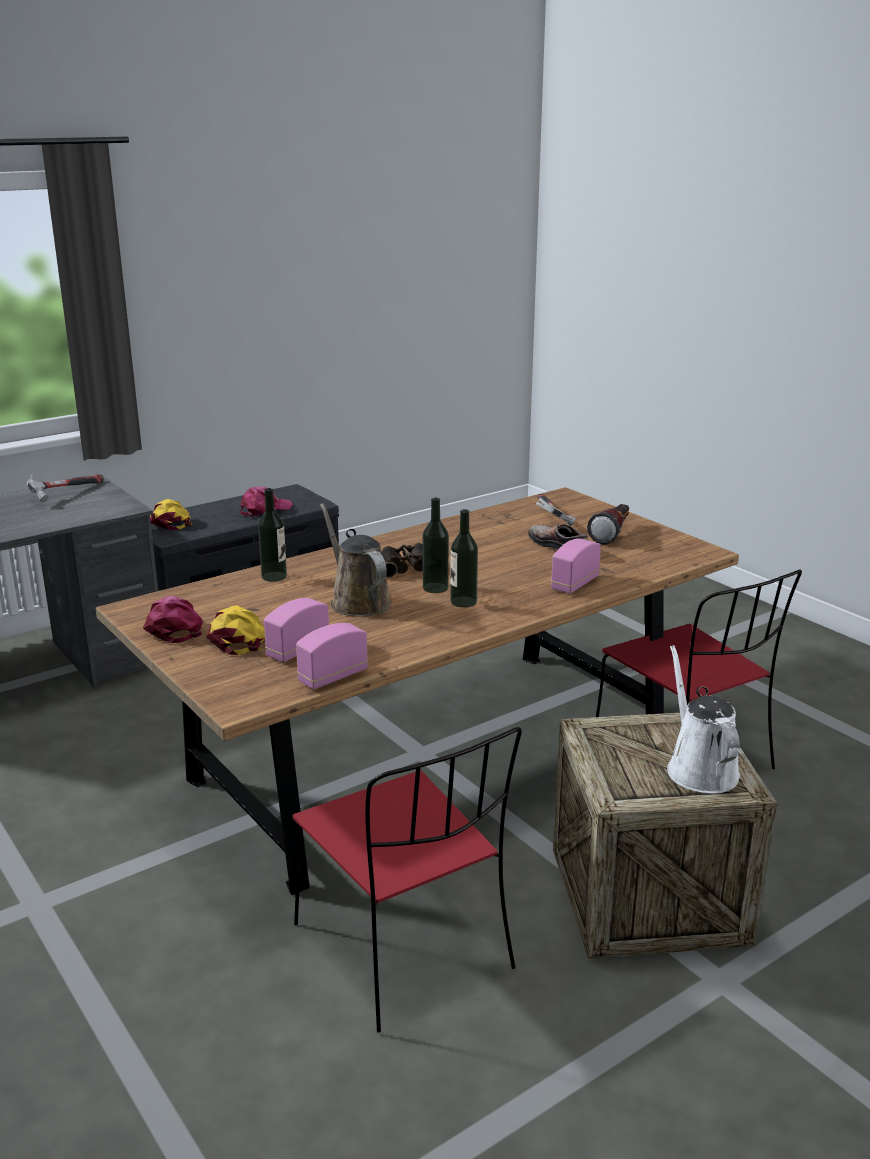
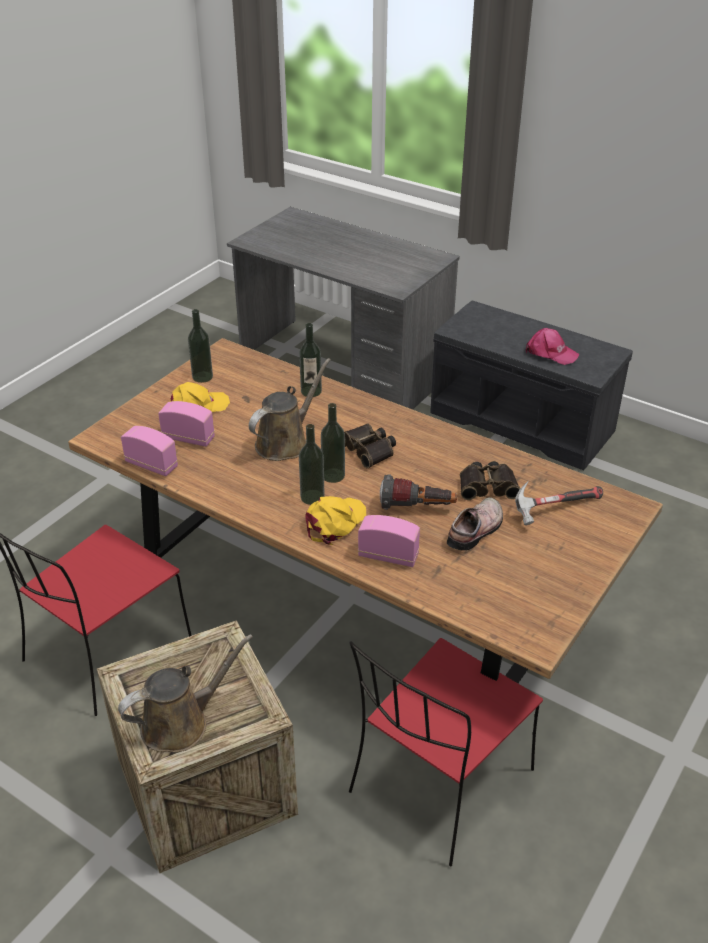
camera: 70 degrees right, 15 degrees up
hammer [27,470,104,502] -> none
pink cap [143,596,203,643] -> bottle [188,309,213,383]
yellow cap [150,499,192,530] -> yellow cap moved to [305,496,366,545]
flashlight [587,504,629,544] -> flashlight moved to [380,474,457,510]
white watering can [667,645,740,794] -> brown watering can [118,634,253,752]
none -> binoculars [460,461,520,500]

